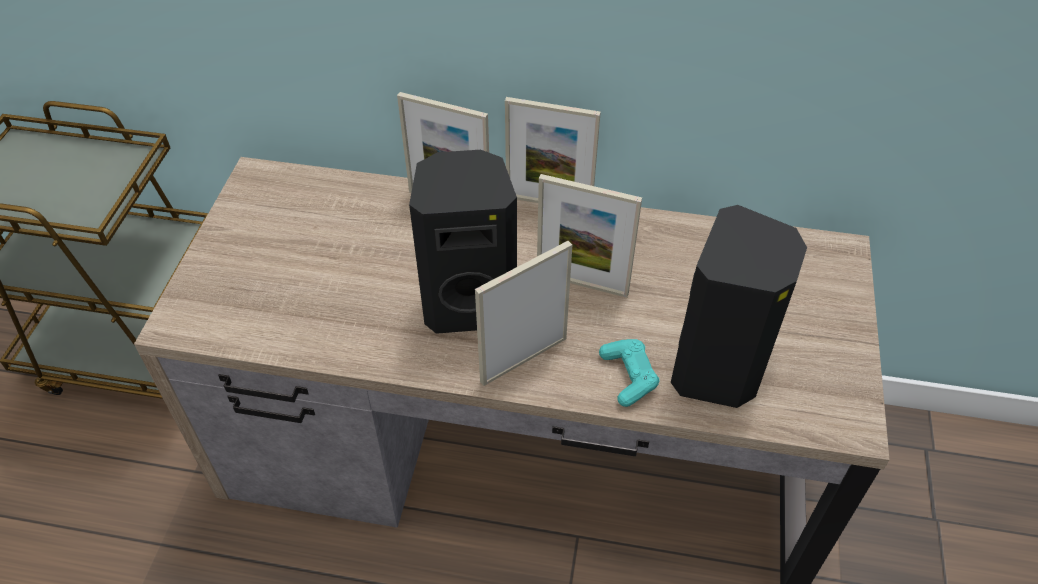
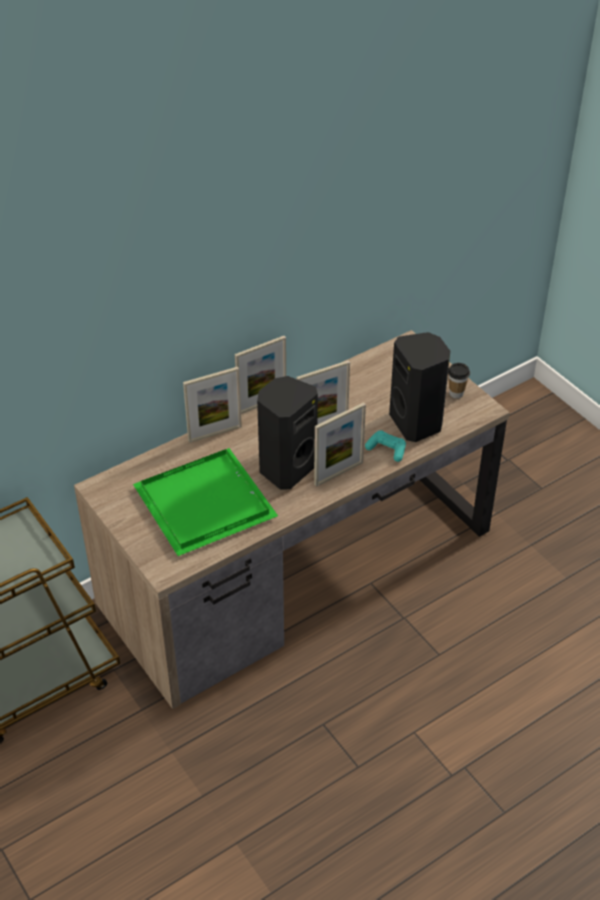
camera: 45 degrees left, 5 degrees down
picture frame [475,241,572,386] -> picture frame turned 135 degrees counterclockwise [314,402,366,487]
none -> green tray [133,448,278,556]
none -> cup [448,363,470,398]

